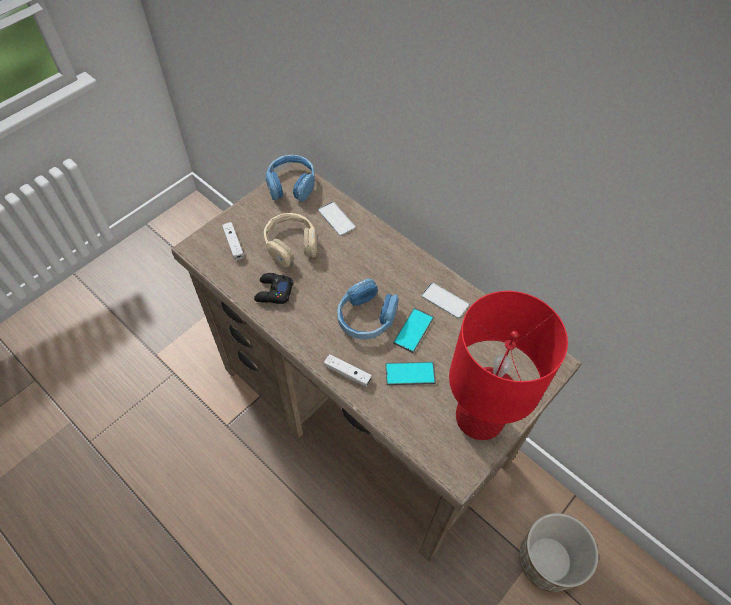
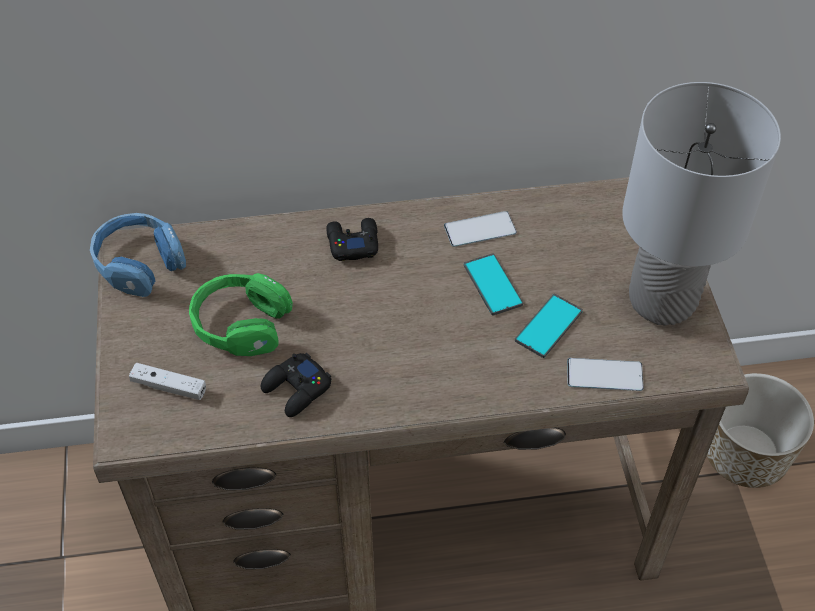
camera: 50 degrees left, 5 degrees down
beige headphones [264,213,317,267] -> green headphones [189,273,293,356]
phone [318,202,356,236] -> phone moved to [567,358,644,391]
white game controller [324,354,372,387] -> none
blue headphones [337,279,399,339] -> none
red table lamp [449,291,568,440] -> grey table lamp [622,82,781,326]
none -> black game controller [326,218,378,261]

